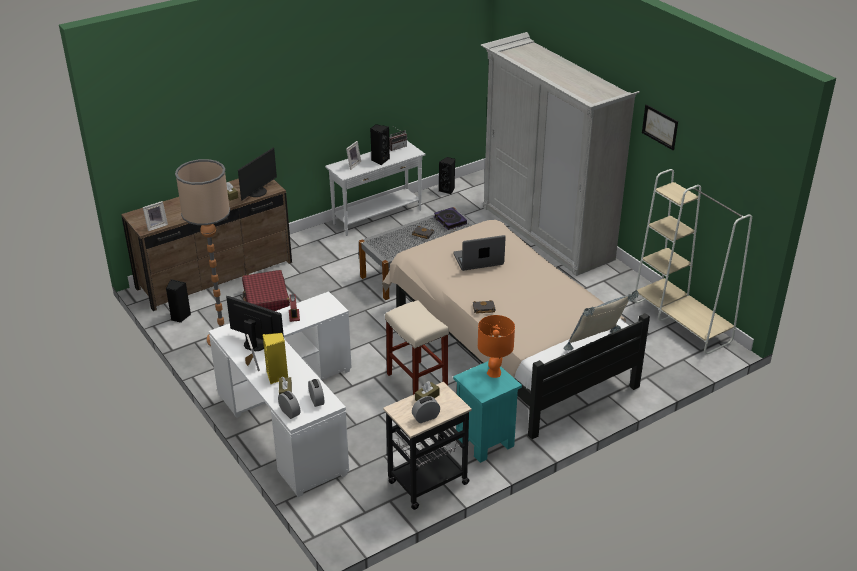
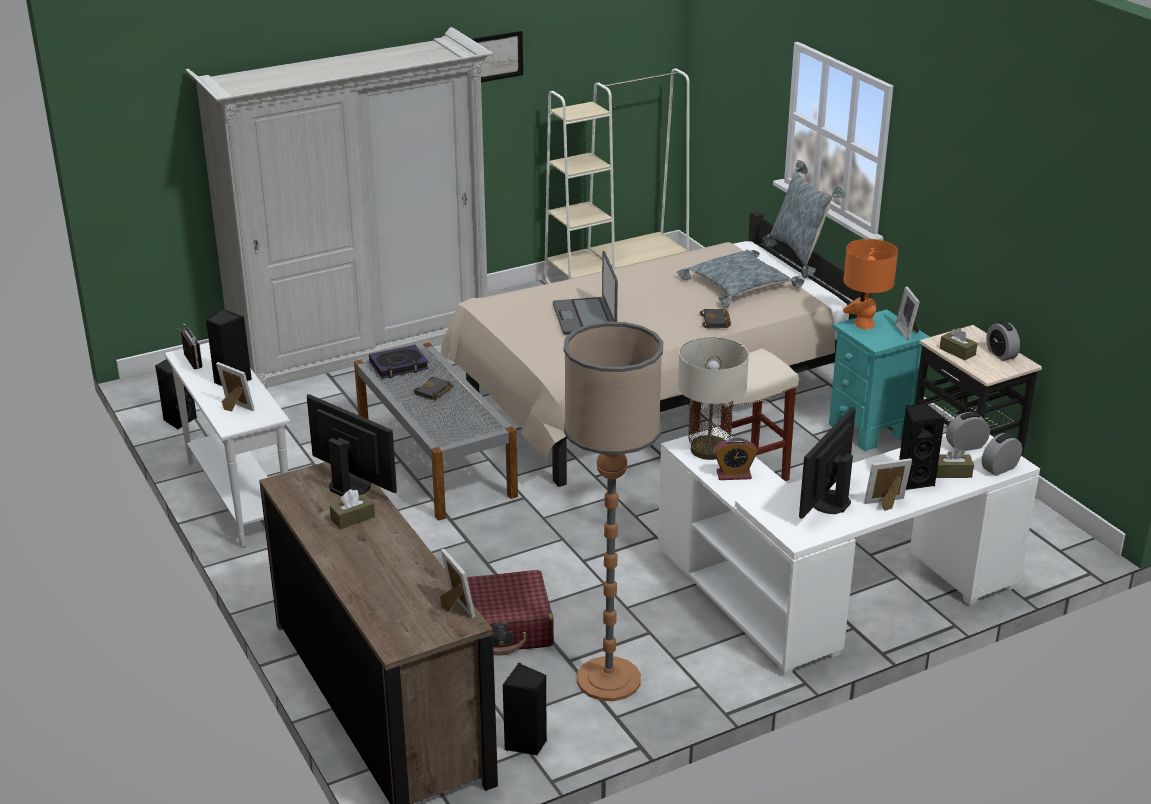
camera: 85 degrees left, 5 degrees down
yellow speaker [262,333,288,384] -> black speaker [899,403,945,490]
none -> pillow [677,250,804,307]
none -> table lamp [678,337,749,460]
none -> picture frame [895,287,920,340]

